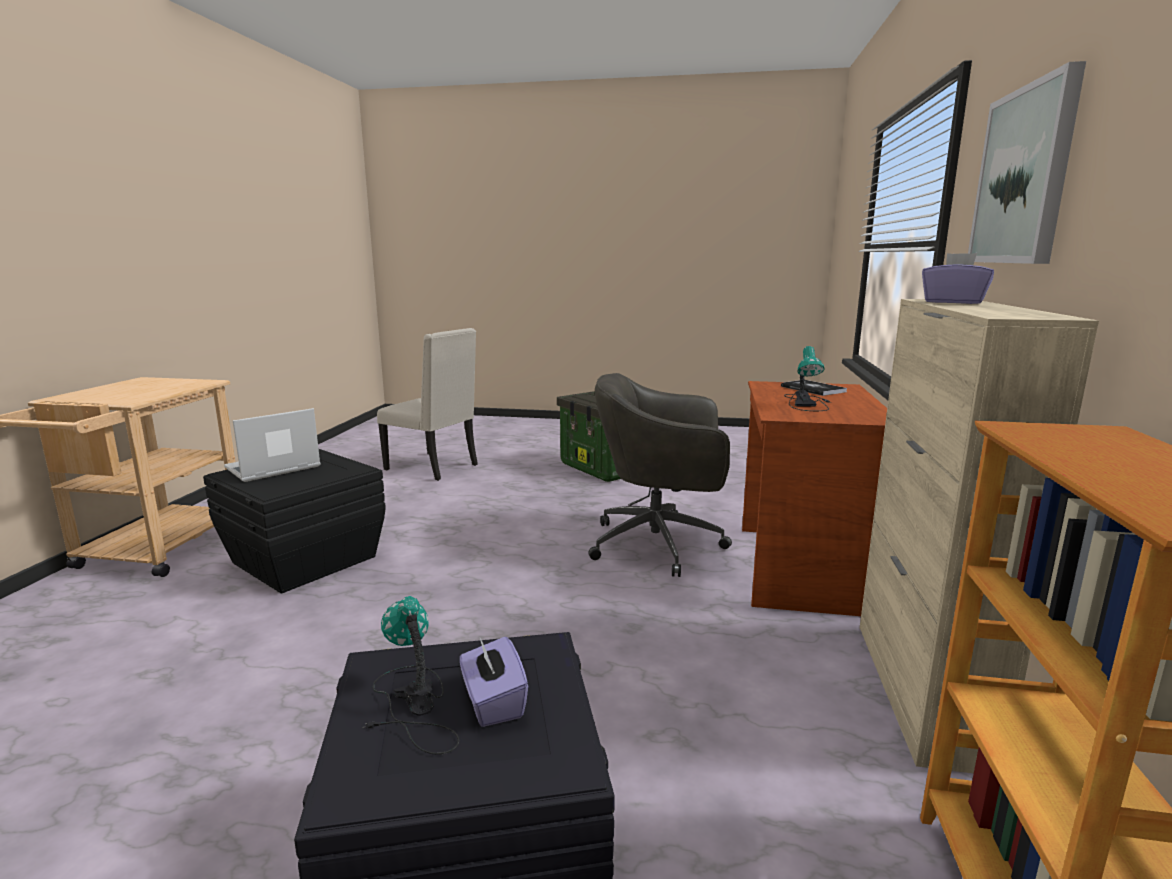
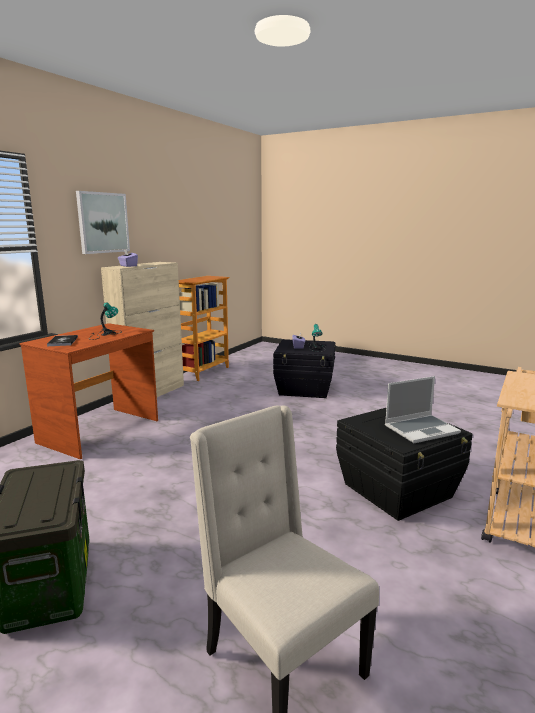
camera: 160 degrees left, 0 degrees up
grey office chair [588,373,732,577] -> none

